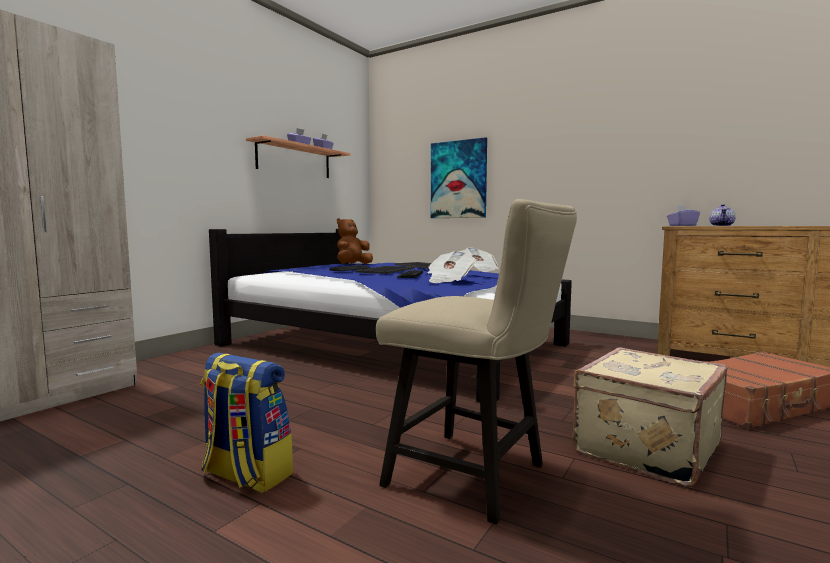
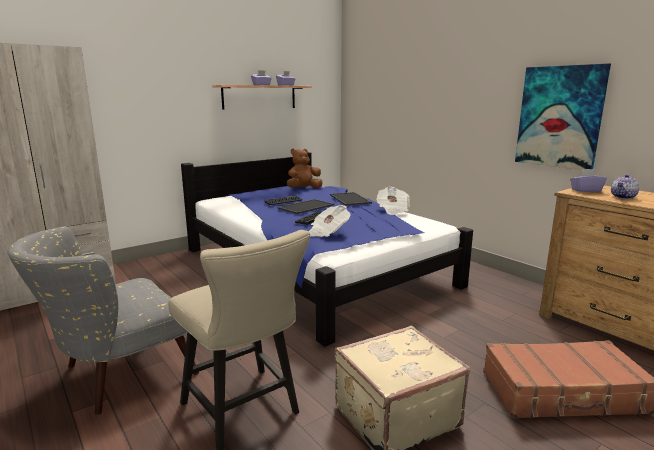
camera: 20 degrees right, 10 degrees up
backpack [201,353,293,493] -> grey armchair [7,226,199,415]
picture [431,137,487,218] -> picture moved to [515,63,611,170]

